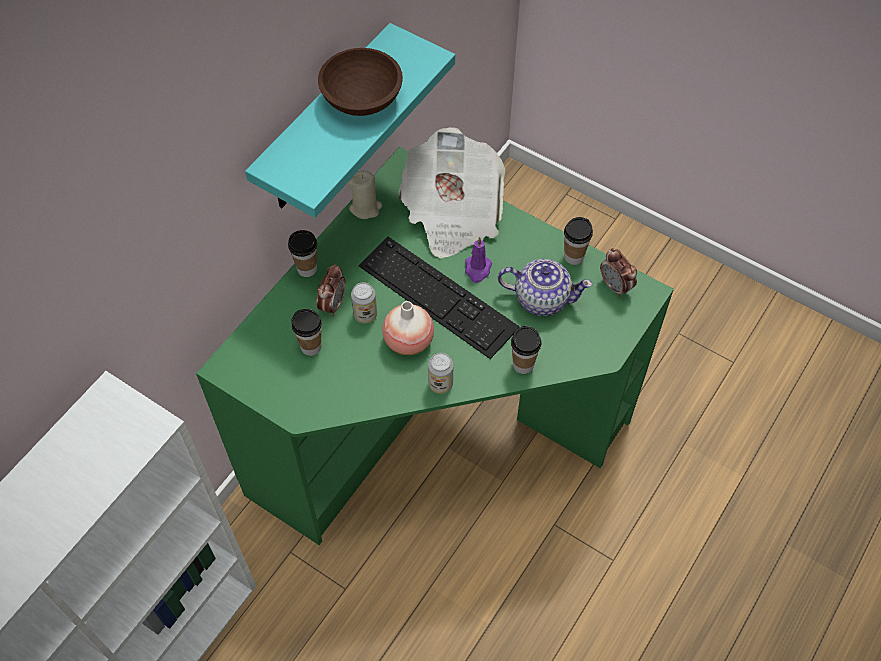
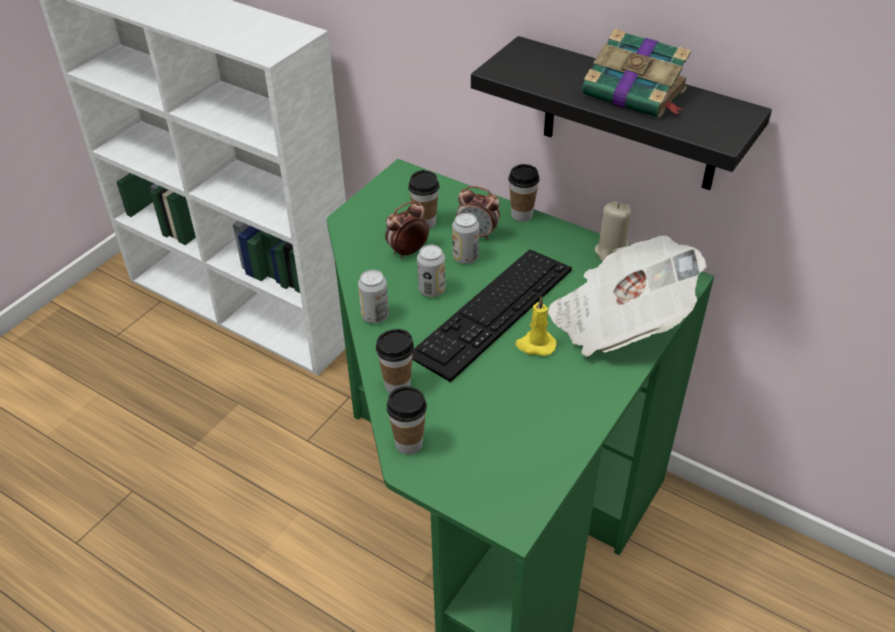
camera: 90 degrees right, 15 degrees down
turquoise shelf [245,23,455,218] -> black shelf [471,36,772,190]
brown bowl [318,48,403,116] -> book [582,28,691,119]
vase [382,301,434,355] -> can [417,245,445,297]
purple candle [465,237,492,283] -> yellow candle [515,297,556,356]
teapot [498,259,593,316] -> none
cup [564,217,593,265] -> cup moved to [387,386,427,455]
alarm clock [600,248,637,297] -> alarm clock moved to [385,201,429,259]

